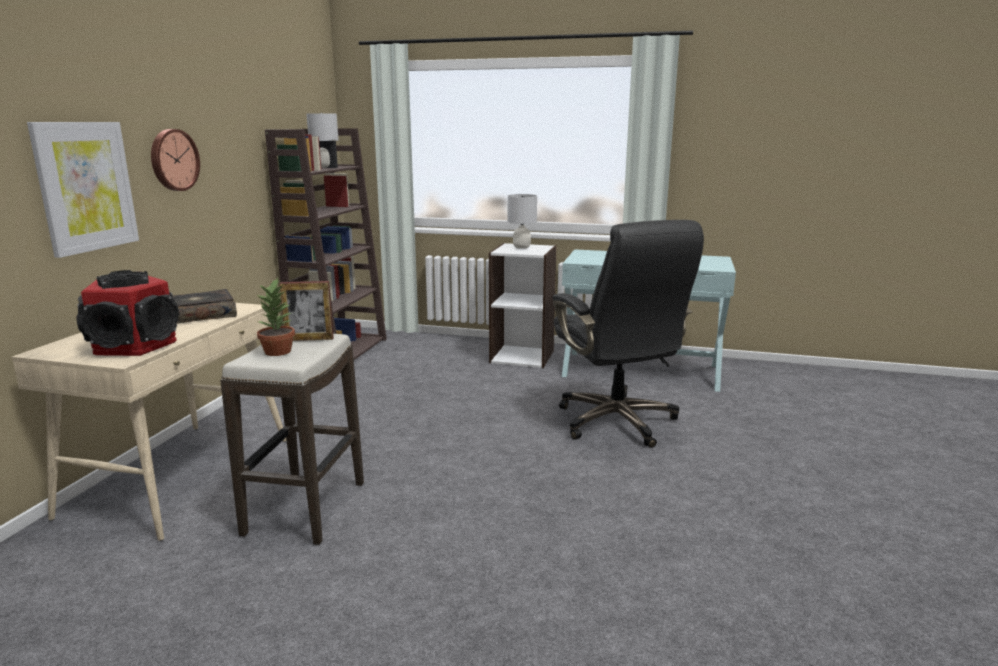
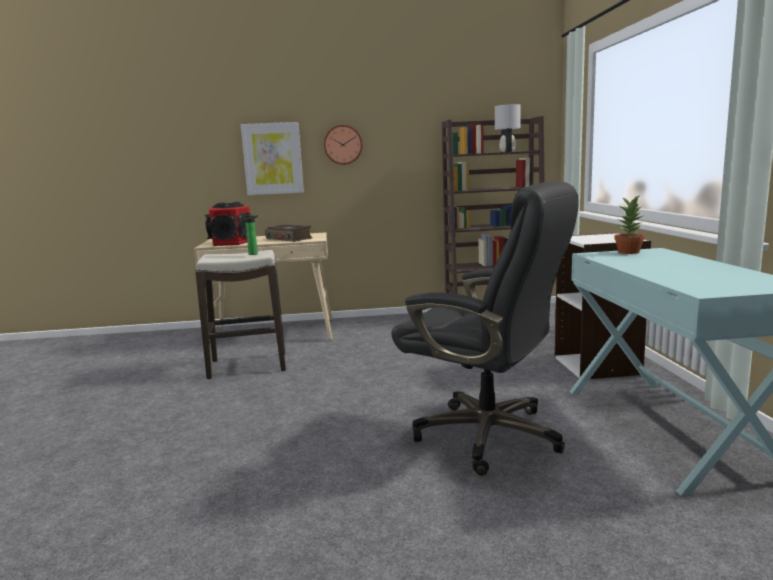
camera: 70 degrees right, 5 degrees down
potted plant [256,278,295,356] -> potted plant moved to [614,195,645,254]
picture frame [280,281,334,341] -> bottle [245,215,258,255]
grey table lamp [508,194,537,249] -> none
black office chair [553,220,704,448] -> black office chair turned 105 degrees counterclockwise [391,181,579,476]

